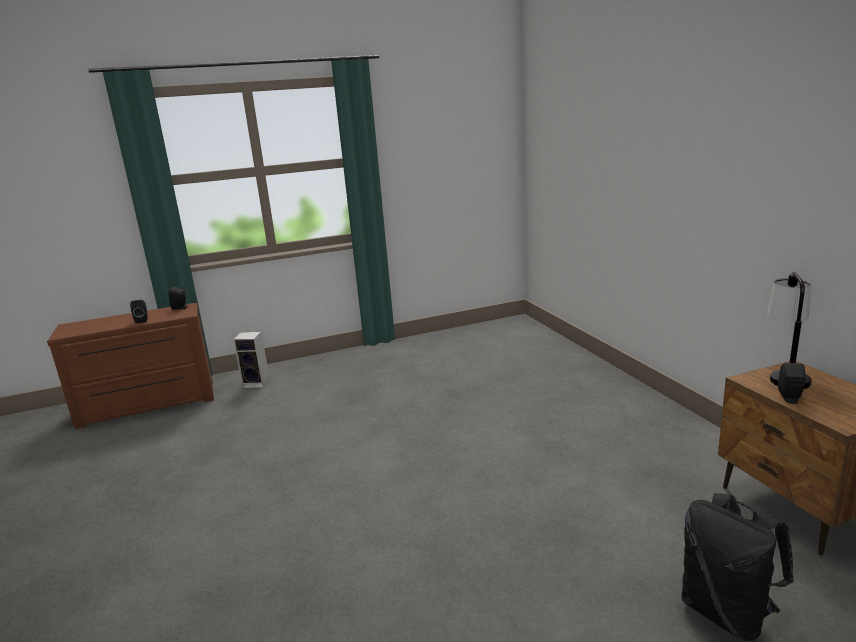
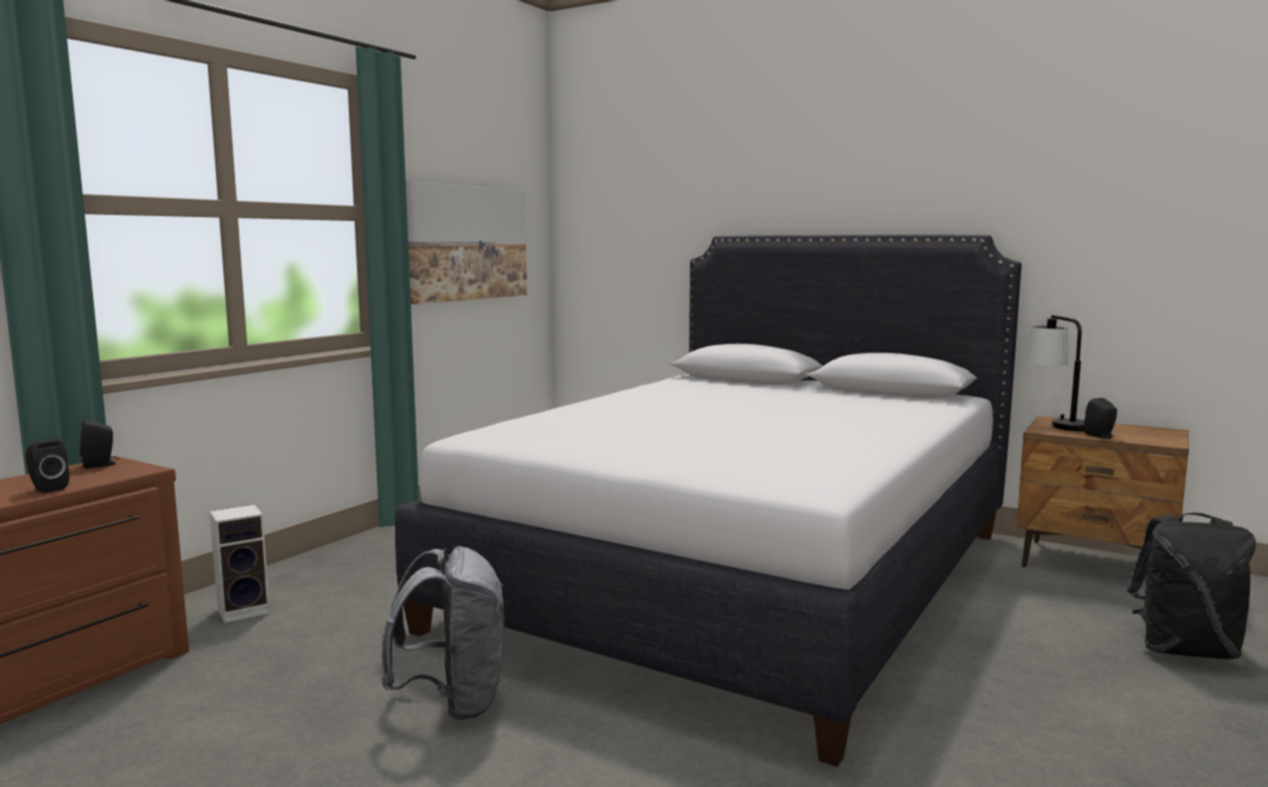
camera: 40 degrees left, 10 degrees down
none -> grey backpack [381,546,505,721]
none -> white bed [395,235,1022,767]
none -> picture [406,181,527,304]

